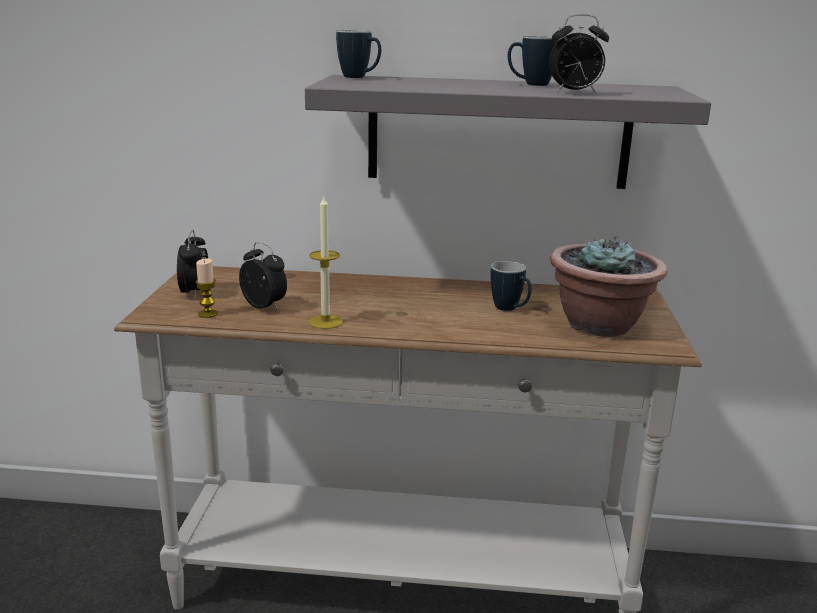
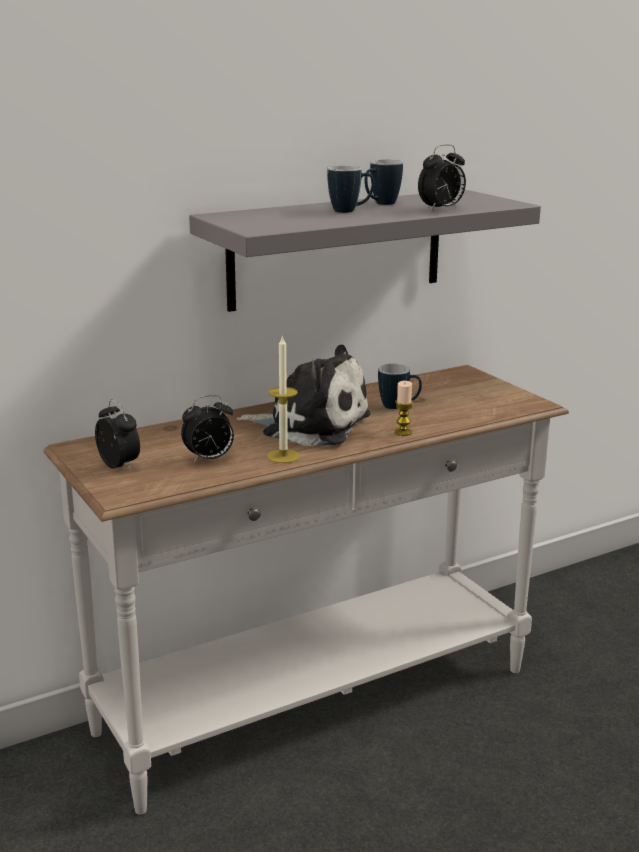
camera: 35 degrees left, 0 degrees up
candle [196,259,218,318] -> candle moved to [394,381,413,436]
alarm clock [239,242,287,311] -> alarm clock turned 150 degrees clockwise [181,395,234,463]
mug [336,30,381,78] -> mug moved to [327,166,375,213]
potted plant [550,236,667,337] -> none
none -> plush toy [237,345,370,446]

